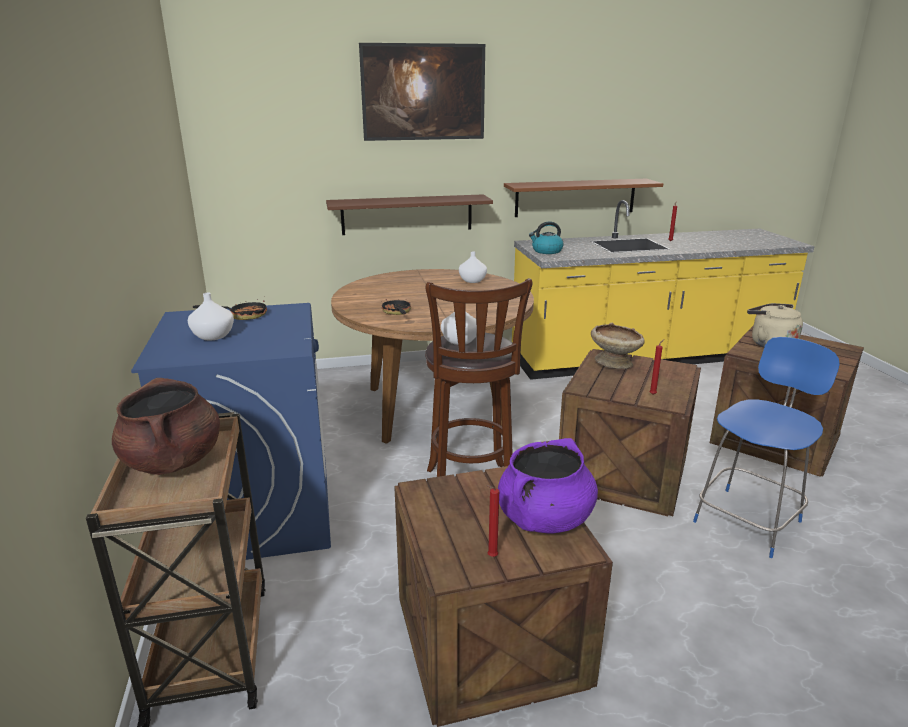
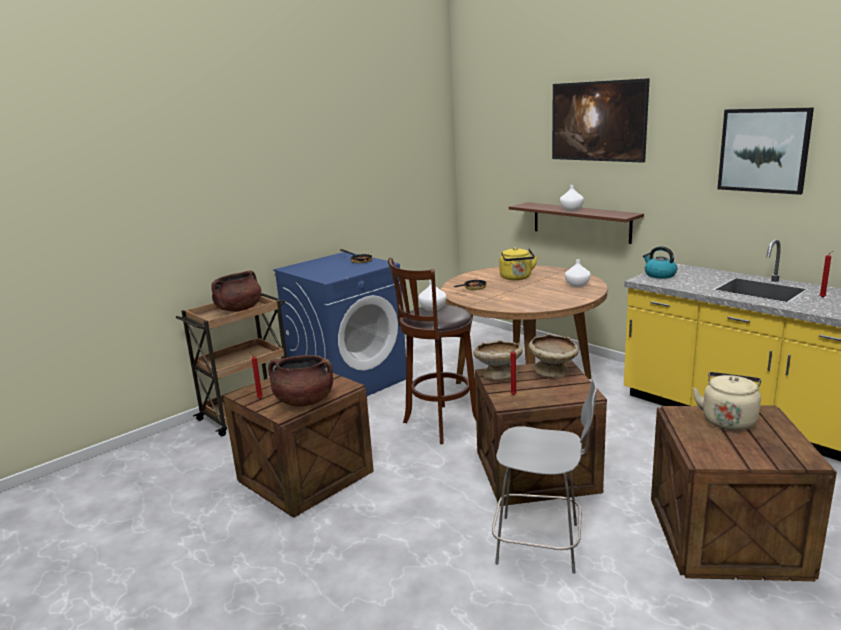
camera: 60 degrees right, 5 degrees down
white vase [188,293,234,340] -> white vase moved to [560,185,584,211]
purple cooking pot [498,438,598,534] -> brown cooking pot [268,355,333,407]
brown shelf [504,178,663,217] -> none
blue stool [693,337,840,558] -> grey stool [492,379,597,574]
none -> beige bowl [473,340,523,380]
none -> yellow kettle [499,247,538,280]
none -> picture [717,108,814,195]

